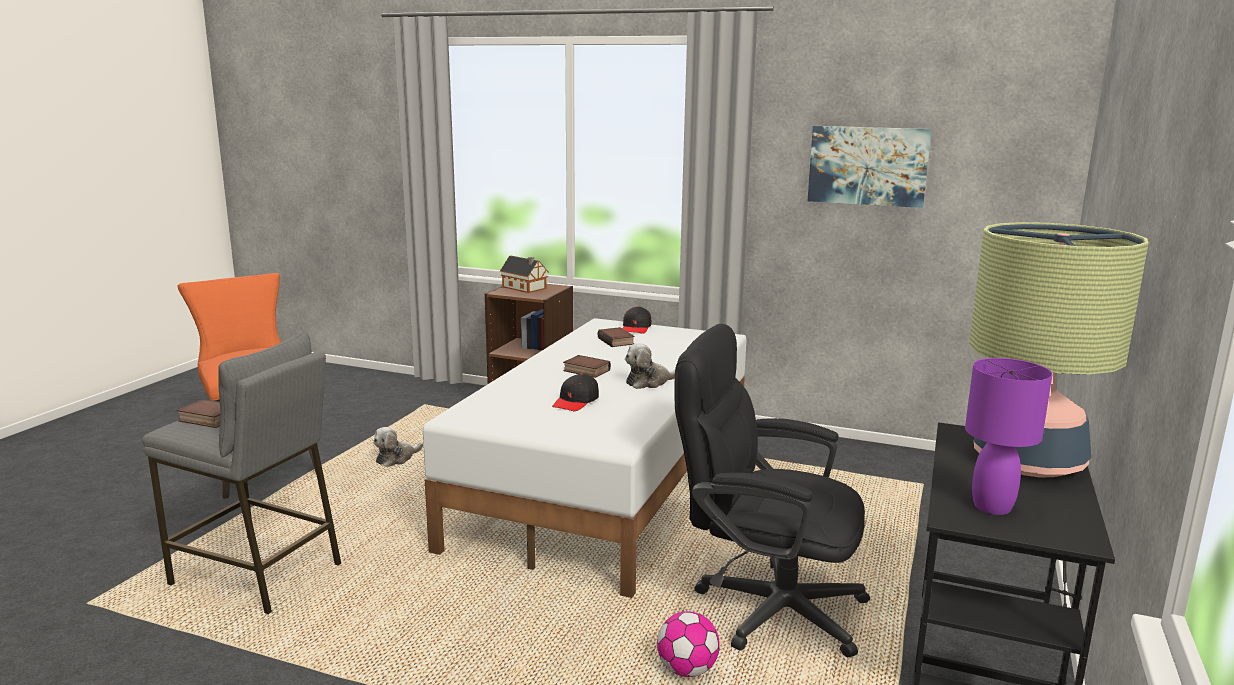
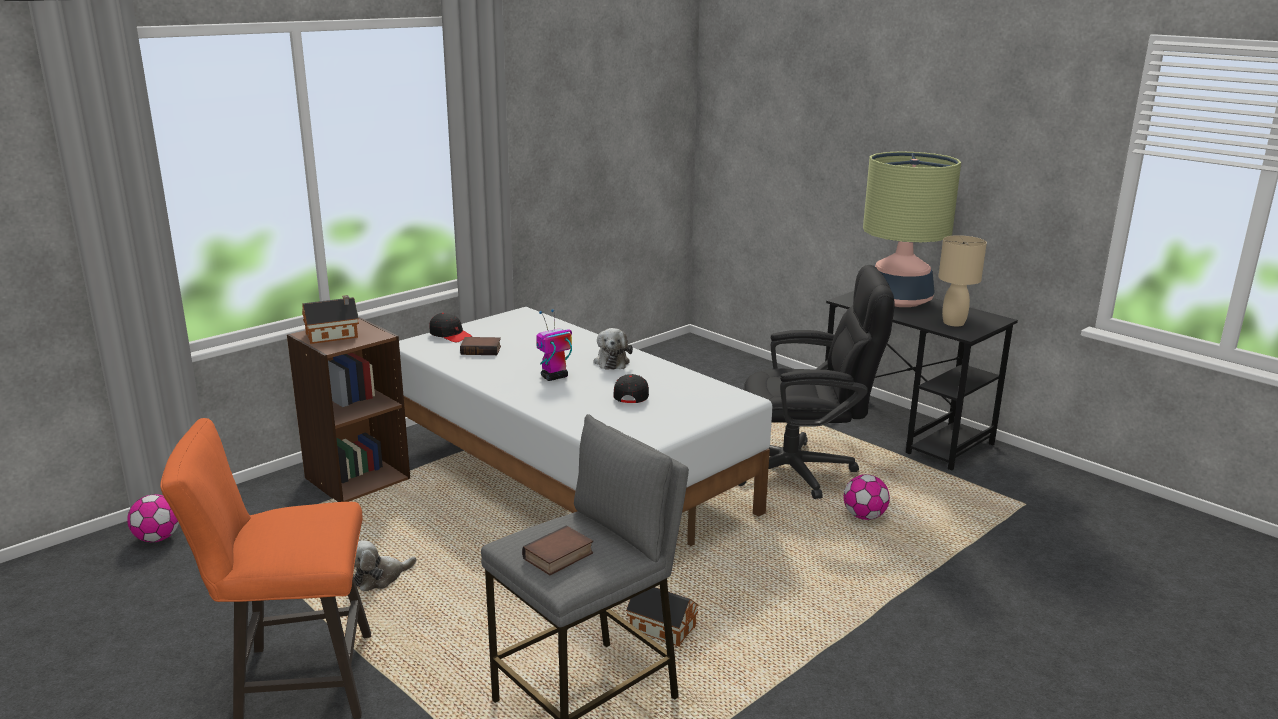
camera: 65 degrees left, 5 degrees up
plush toy [373,427,423,467] -> plush toy turned 75 degrees clockwise [354,541,417,591]
black cap [552,373,599,411] -> black cap turned 135 degrees counterclockwise [613,374,649,403]
book [563,355,611,378] -> toy robot [536,309,572,381]
black office chair [675,324,870,658] -> black office chair turned 135 degrees counterclockwise [739,265,895,499]
picture [808,126,932,208] -> none
purple table lamp [965,358,1053,515] -> beige table lamp [938,235,987,327]
none -> football [127,494,179,542]
none -> toy house [626,587,699,646]

